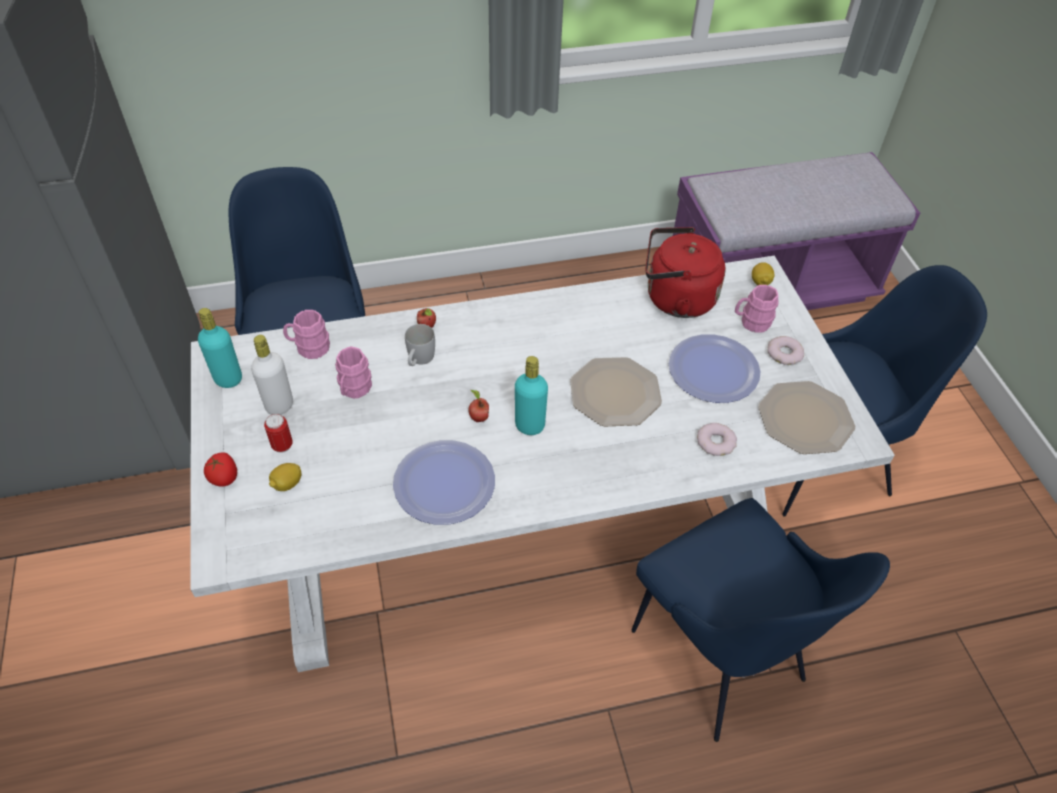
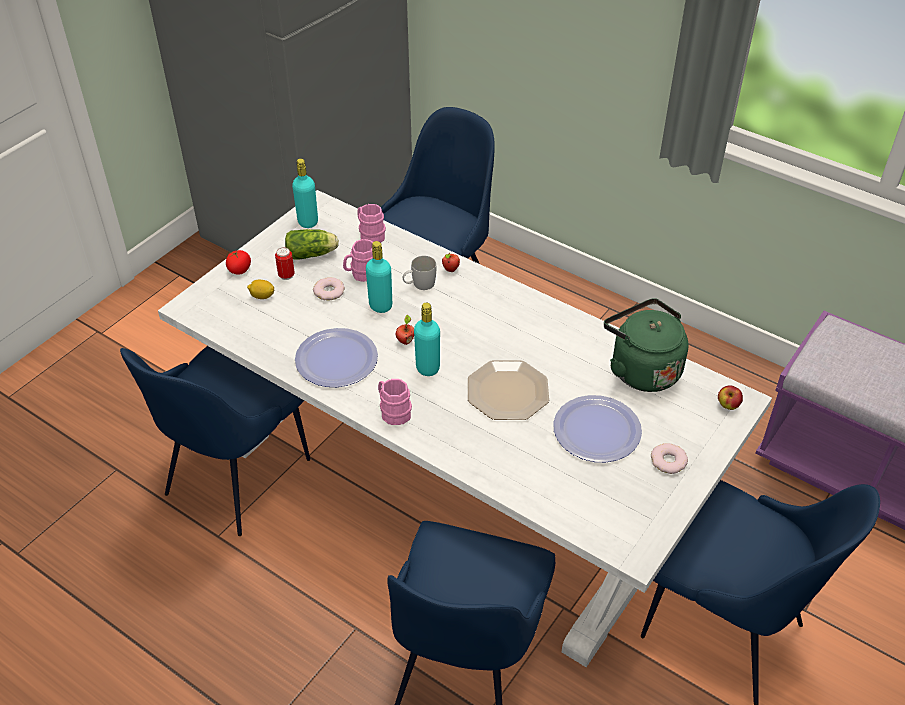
camera: 50 degrees right, 5 degrees down
white bottle [251,335,293,415] -> lettuce [285,229,339,260]
red kettle [646,227,726,318] -> green kettle [604,298,689,392]
donut [697,423,737,456] -> donut moved to [313,277,345,301]
pink mug [735,285,778,333] -> pink mug moved to [378,379,412,425]
lemon [752,262,774,285] -> apple [718,385,743,410]
plate [758,381,855,454] -> none
none -> blue chair [120,346,310,536]
none -> turquoise bottle [366,241,392,313]

